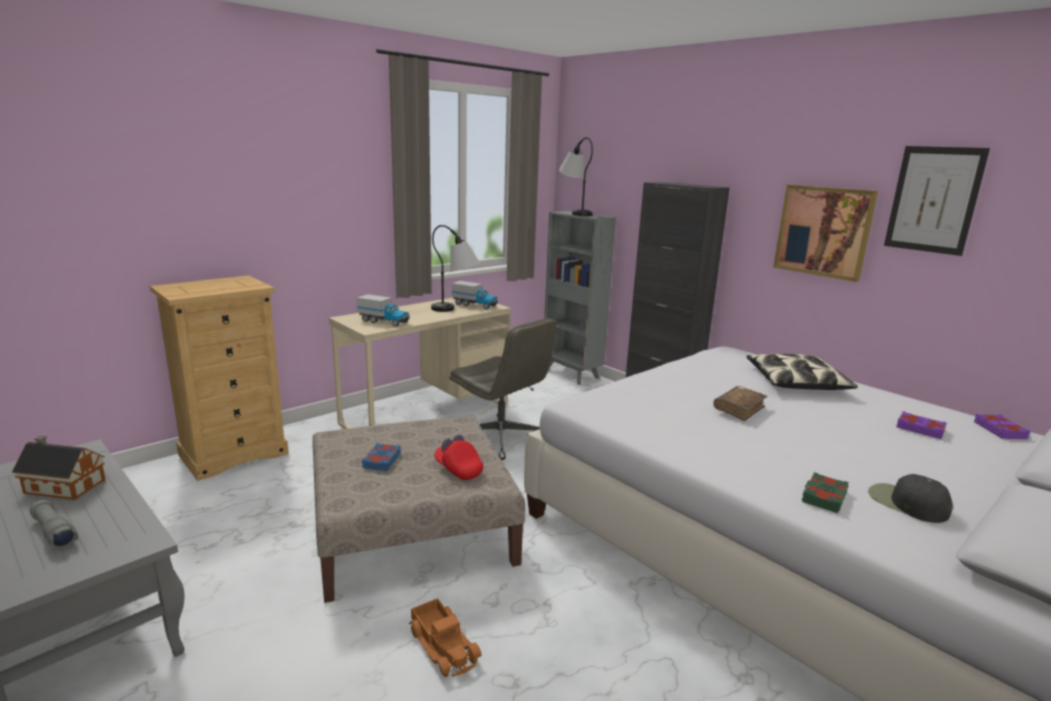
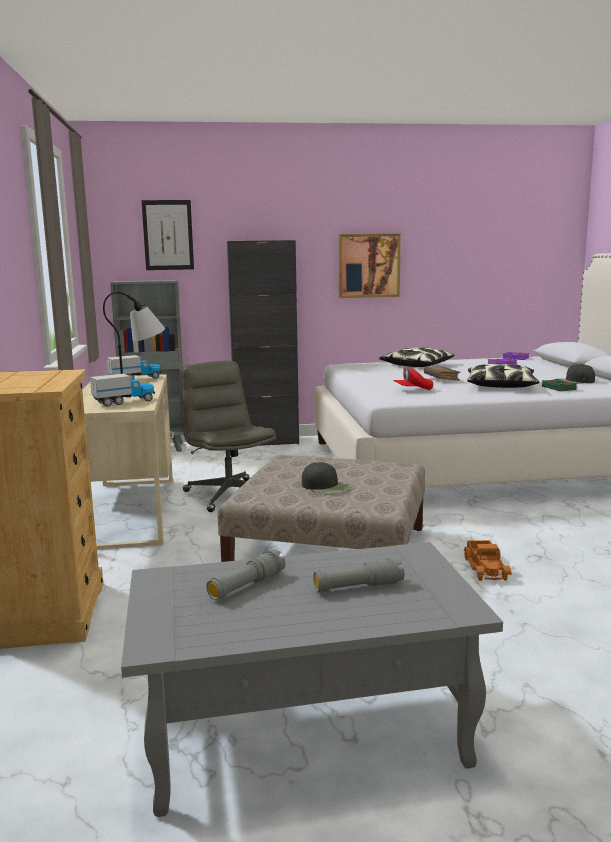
camera: 55 degrees left, 5 degrees down
toy house [12,436,106,500] -> grey flashlight [206,549,286,600]
blue book [362,443,401,471] -> black cap [302,462,351,495]
toy truck [408,598,482,677] -> toy truck turned 90 degrees clockwise [464,540,511,581]
red cap [434,435,483,480] -> red cap moved to [393,367,433,390]
grey office chair [449,318,557,460] -> grey office chair turned 105 degrees counterclockwise [179,361,277,512]
table lamp [559,137,593,216] -> none
picture [884,146,990,256] -> picture moved to [141,200,194,270]
none -> pillow [467,364,539,388]

